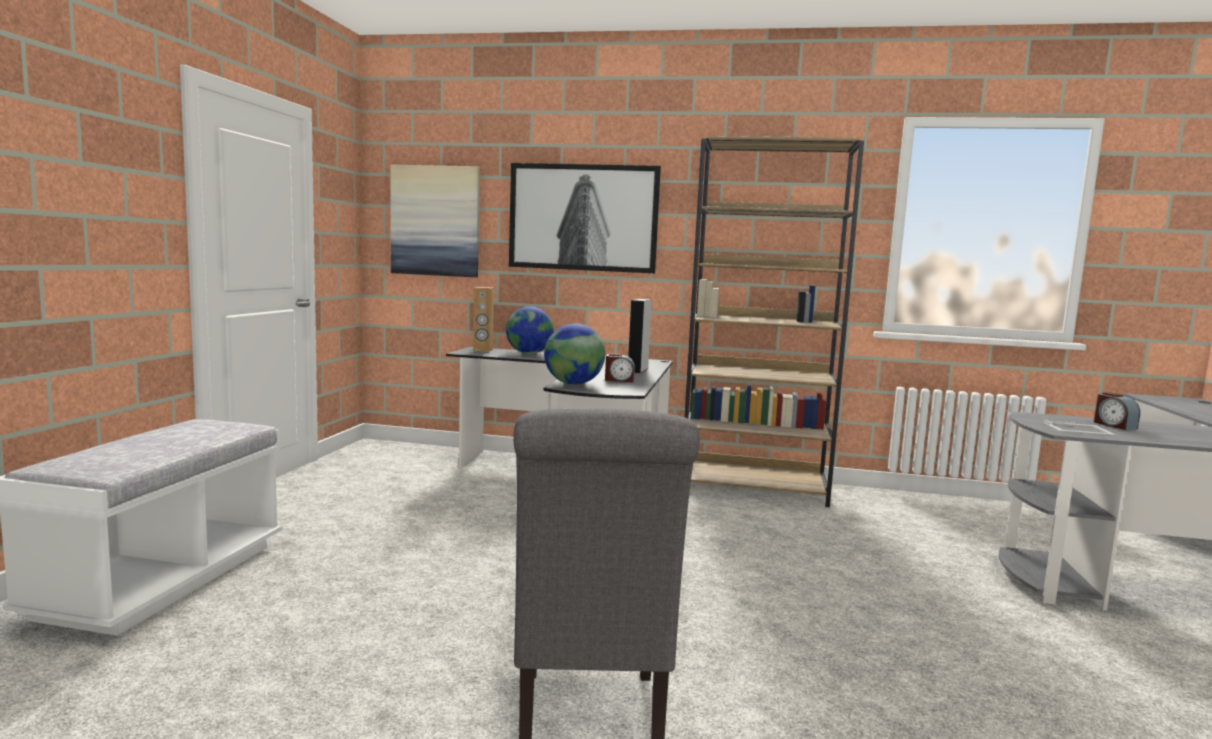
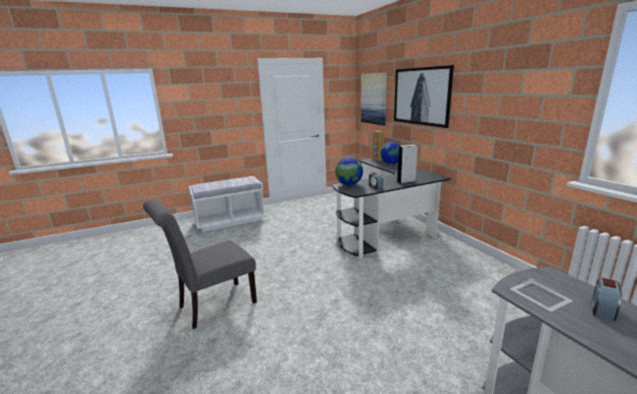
camera: 55 degrees right, 10 degrees up
brown bookcase [684,136,864,507] -> none

